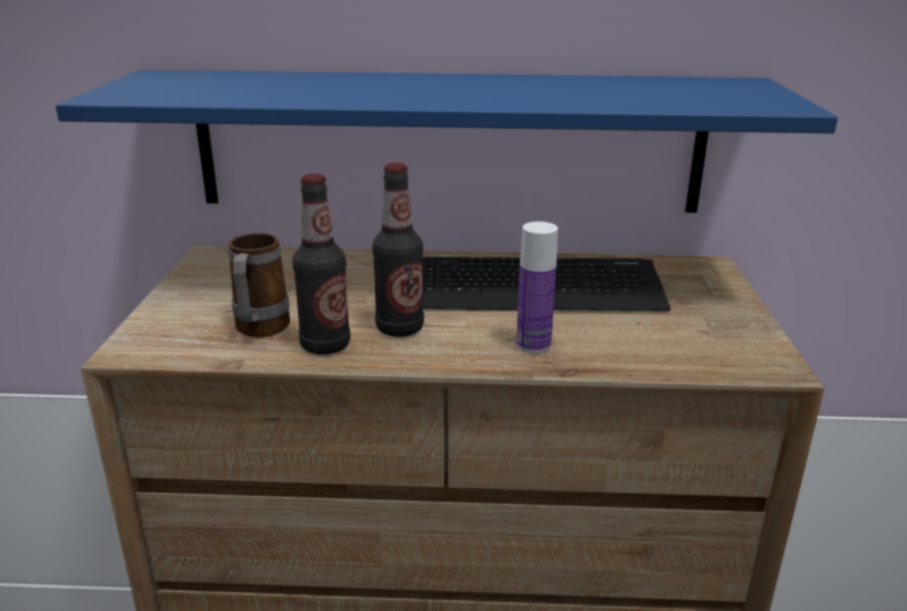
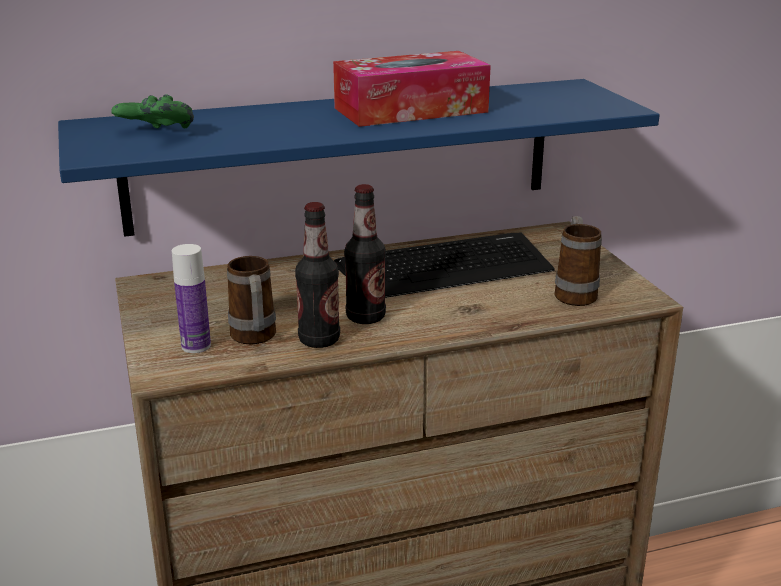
camera: 20 degrees left, 0 degrees up
bottle [516,221,558,354] -> bottle moved to [172,244,211,353]
none -> green game controller [111,94,194,128]
none -> tissue box [333,51,491,127]
none -> mug [554,216,602,306]

